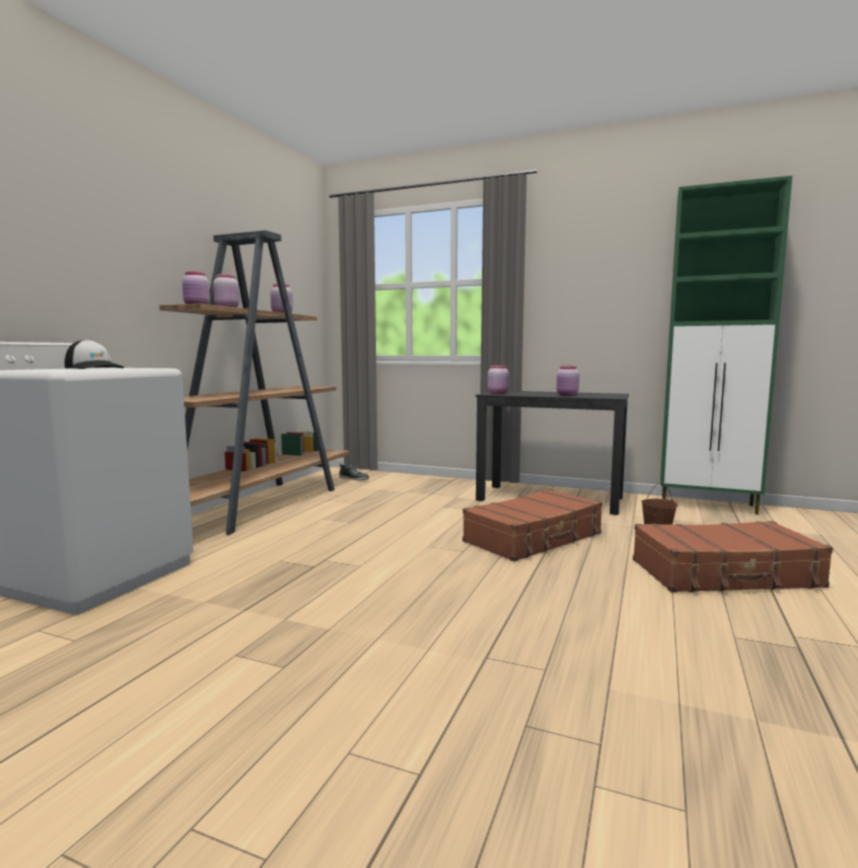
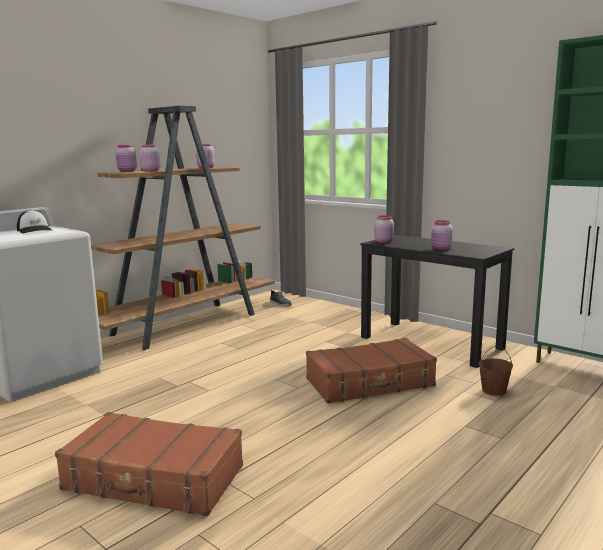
camera: 20 degrees right, 5 degrees up
brown suitcase [633,521,833,592] -> brown suitcase moved to [55,412,243,516]

